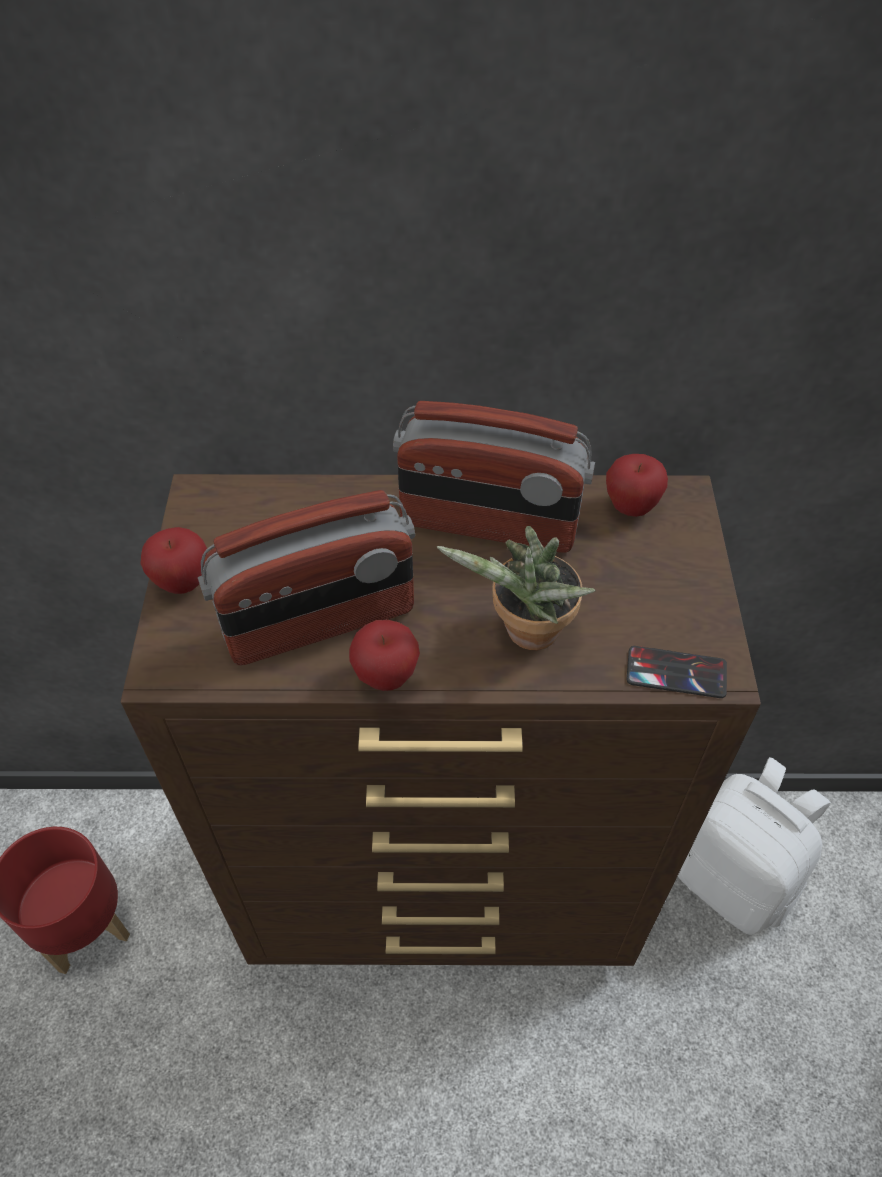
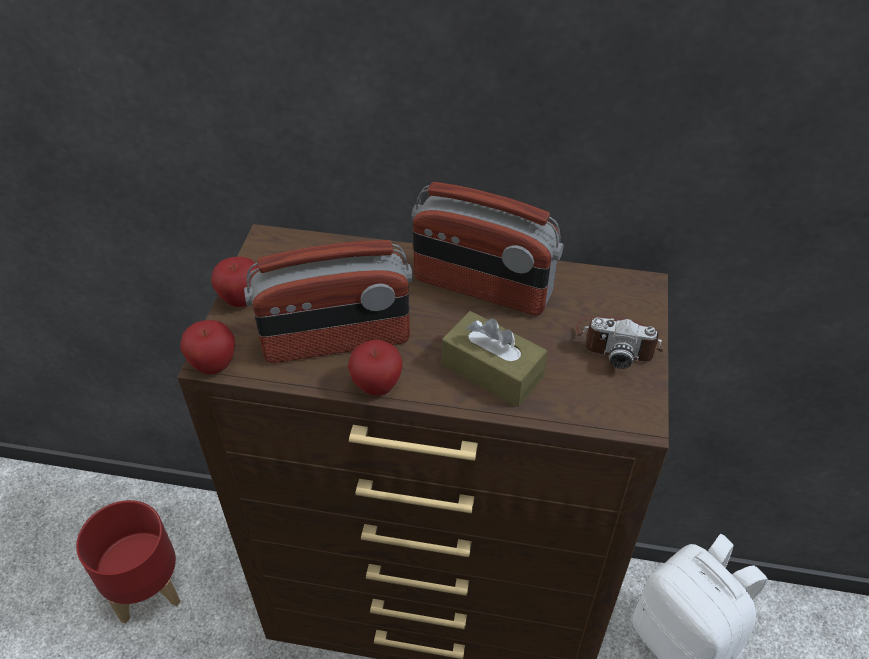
camera: 10 degrees right, 5 degrees down
potted plant [437,526,596,650] -> brown tissue box [442,311,548,407]
apple [606,454,668,517] -> apple moved to [180,320,235,374]
phone [627,646,727,698] -> none
none -> camera [575,316,663,369]

